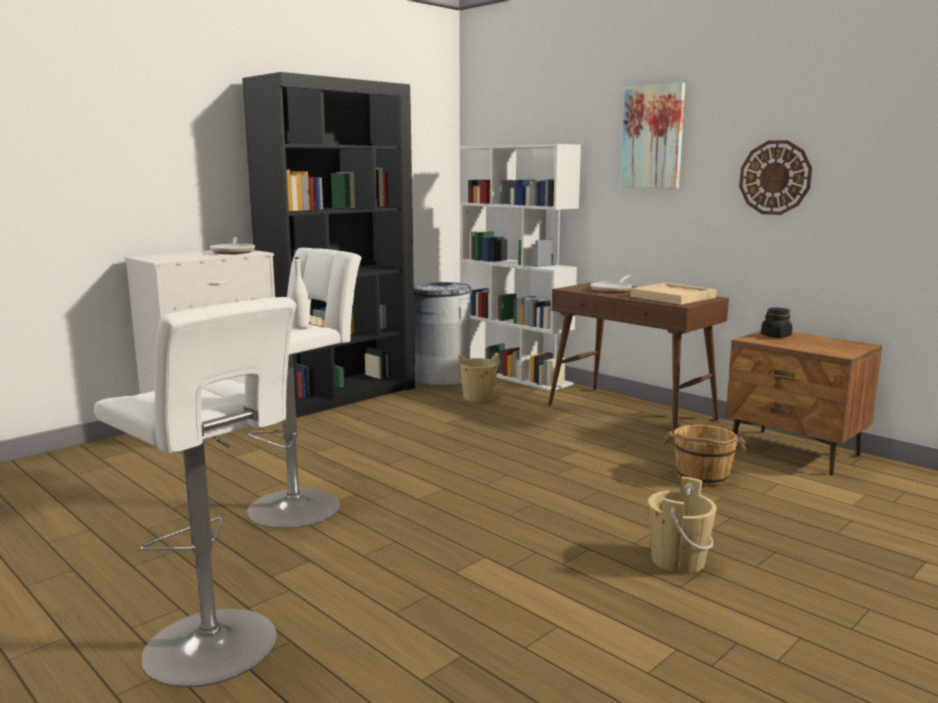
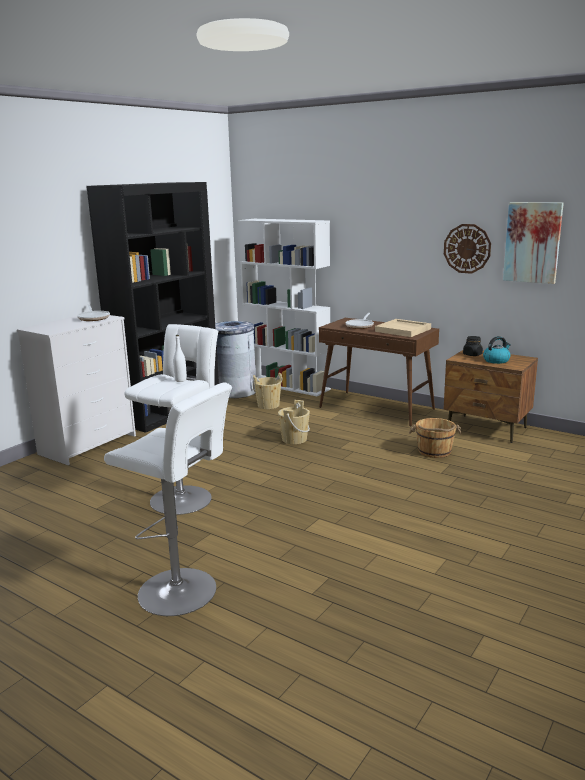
camera: 10 degrees left, 5 degrees up
picture [620,83,685,189] -> picture moved to [503,202,564,284]
beige bucket [648,476,717,573] -> beige bucket moved to [278,400,310,444]
none -> kettle [483,336,511,364]

